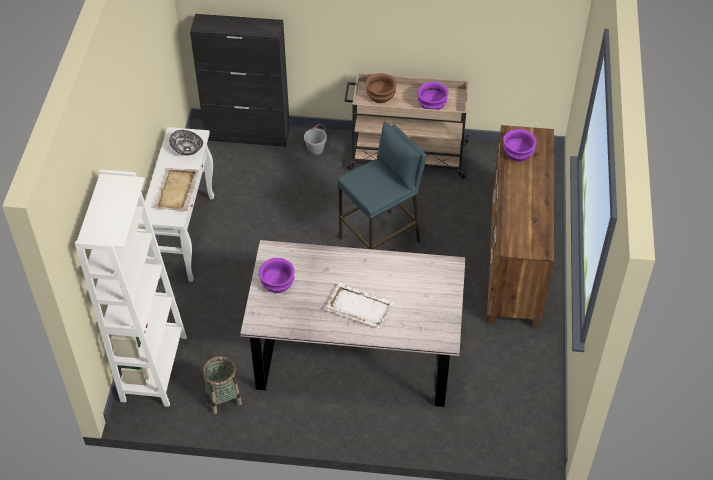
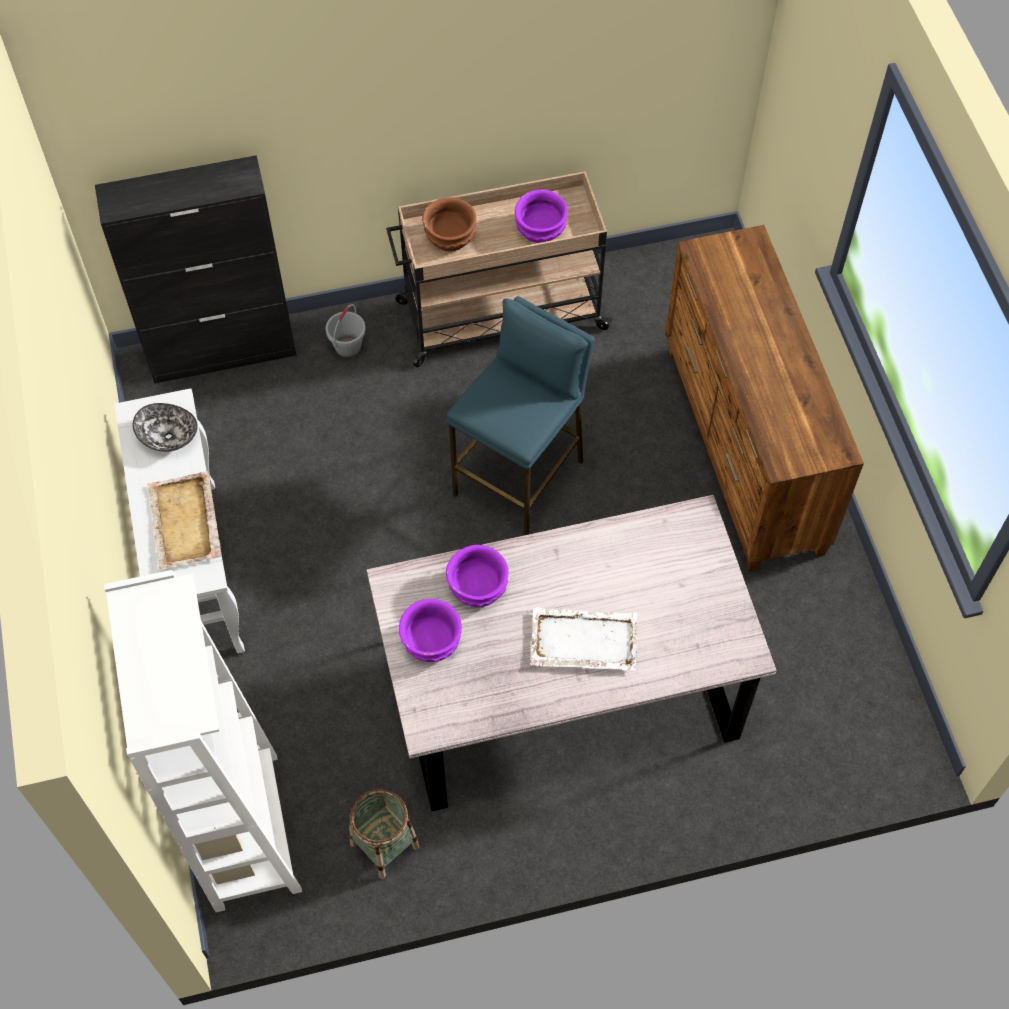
camera: 20 degrees left, 10 degrees up
purple bowl [503,129,537,162] -> purple bowl moved to [446,545,509,607]

